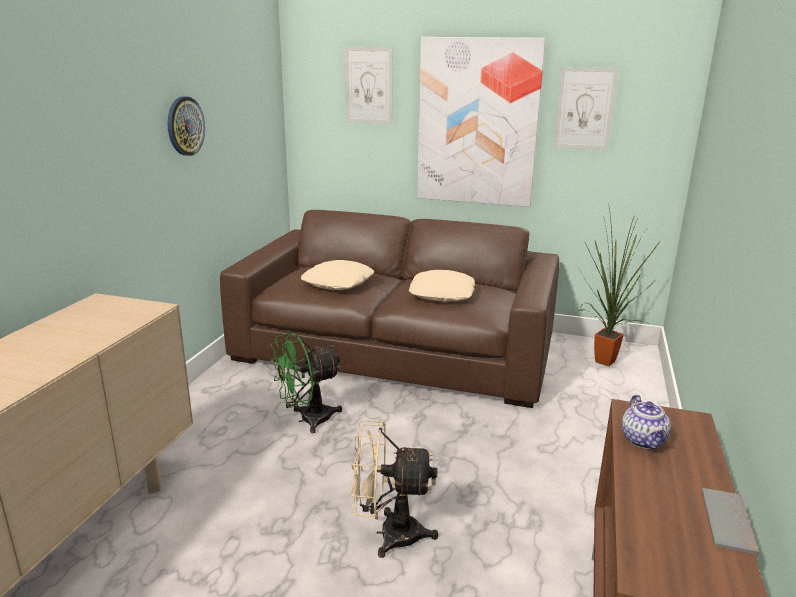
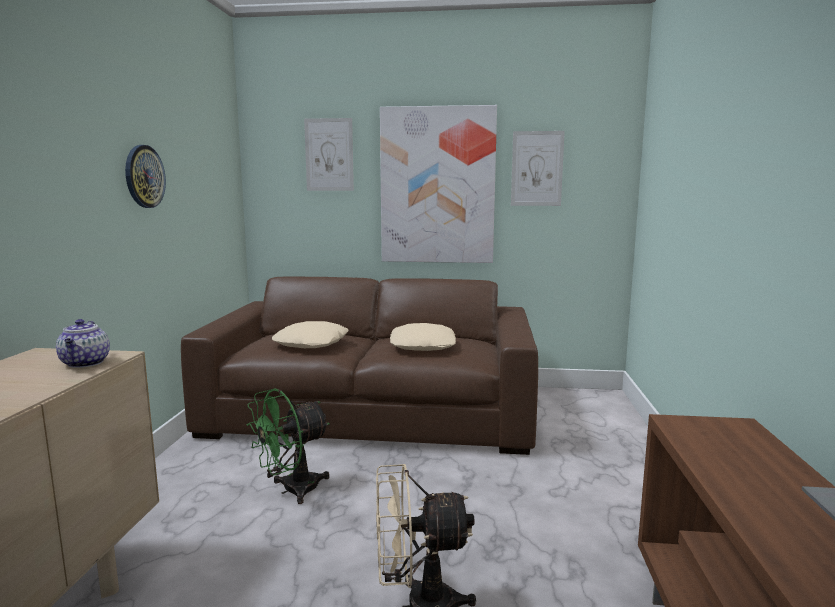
camera: 10 degrees left, 10 degrees down
potted plant [579,203,660,366] -> none
teapot [622,395,671,449] -> teapot moved to [56,319,110,368]

